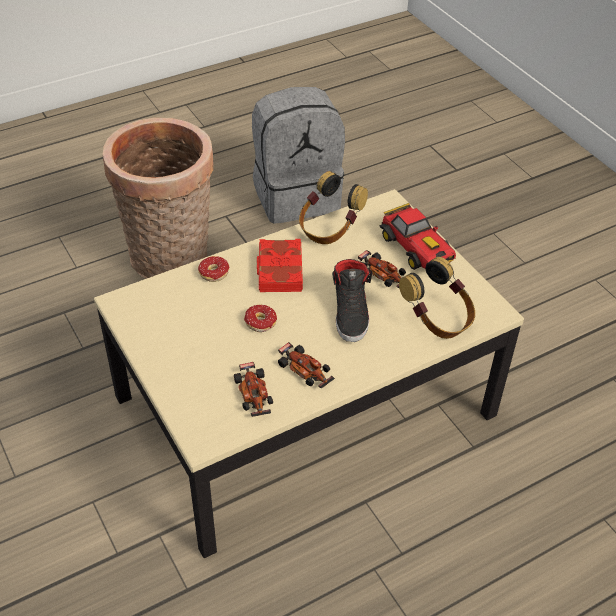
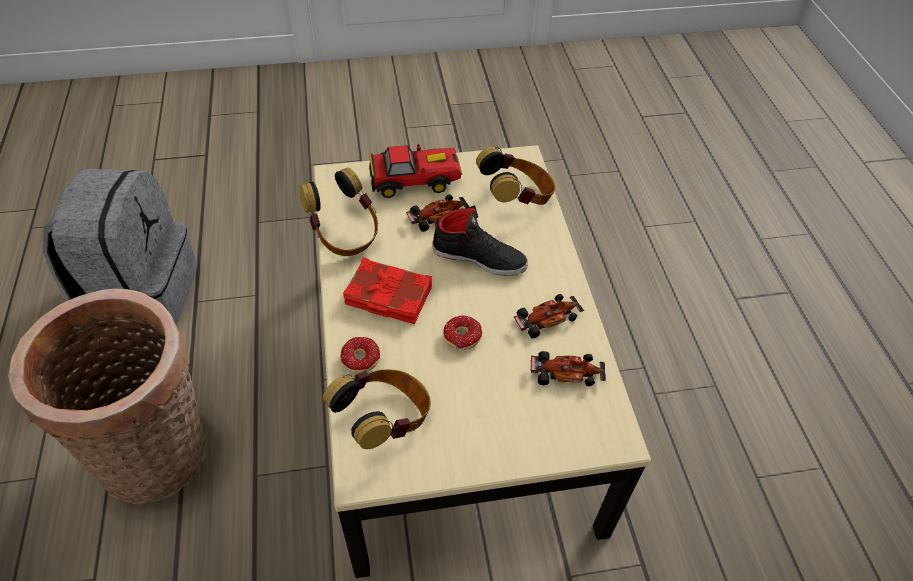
camera: 70 degrees left, 5 degrees up
none -> headphones [323,369,431,449]

